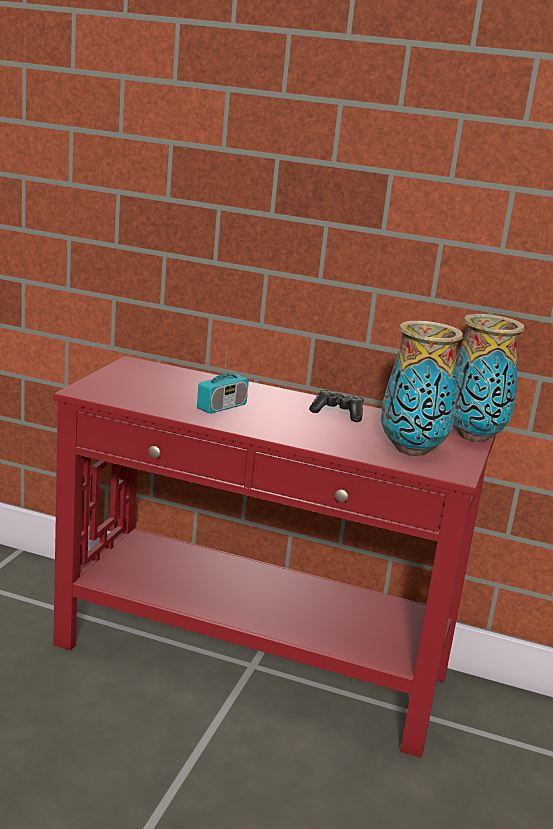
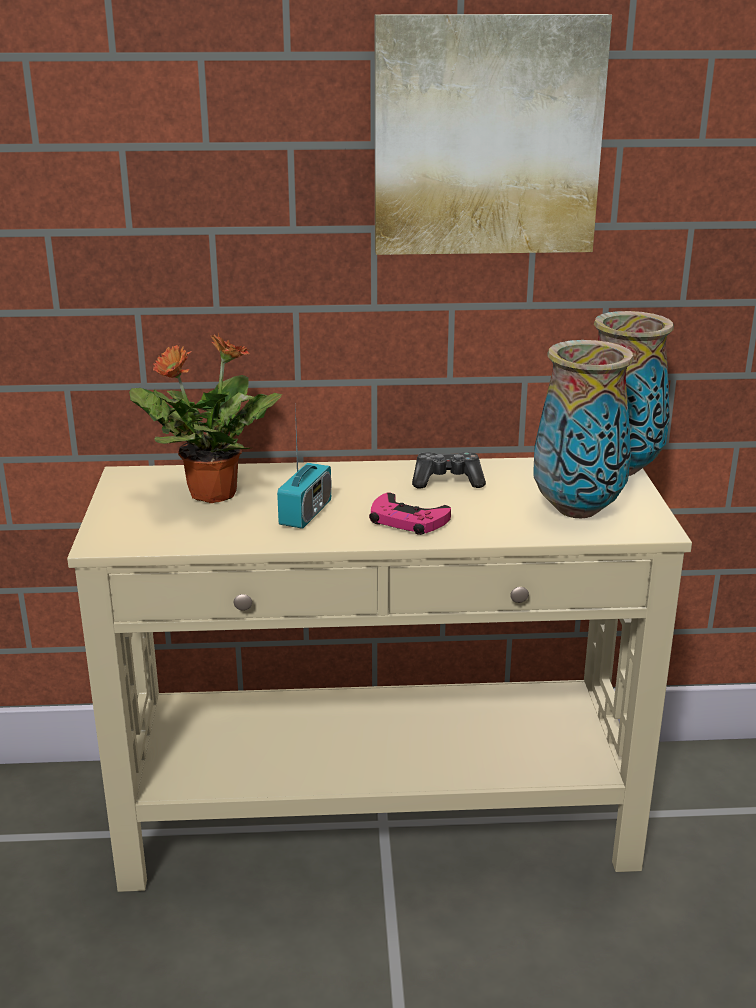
camera: 20 degrees left, 5 degrees up
red console table [53,356,496,758] -> beige console table [67,457,692,892]
none -> potted plant [129,333,282,503]
none -> pink game controller [369,493,451,535]
none -> picture [375,14,612,255]

